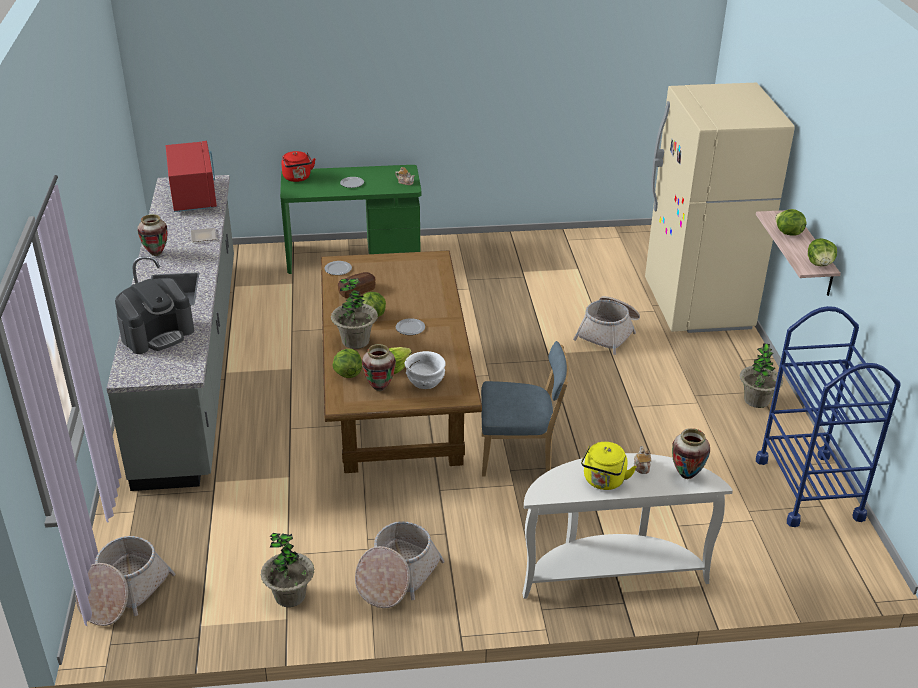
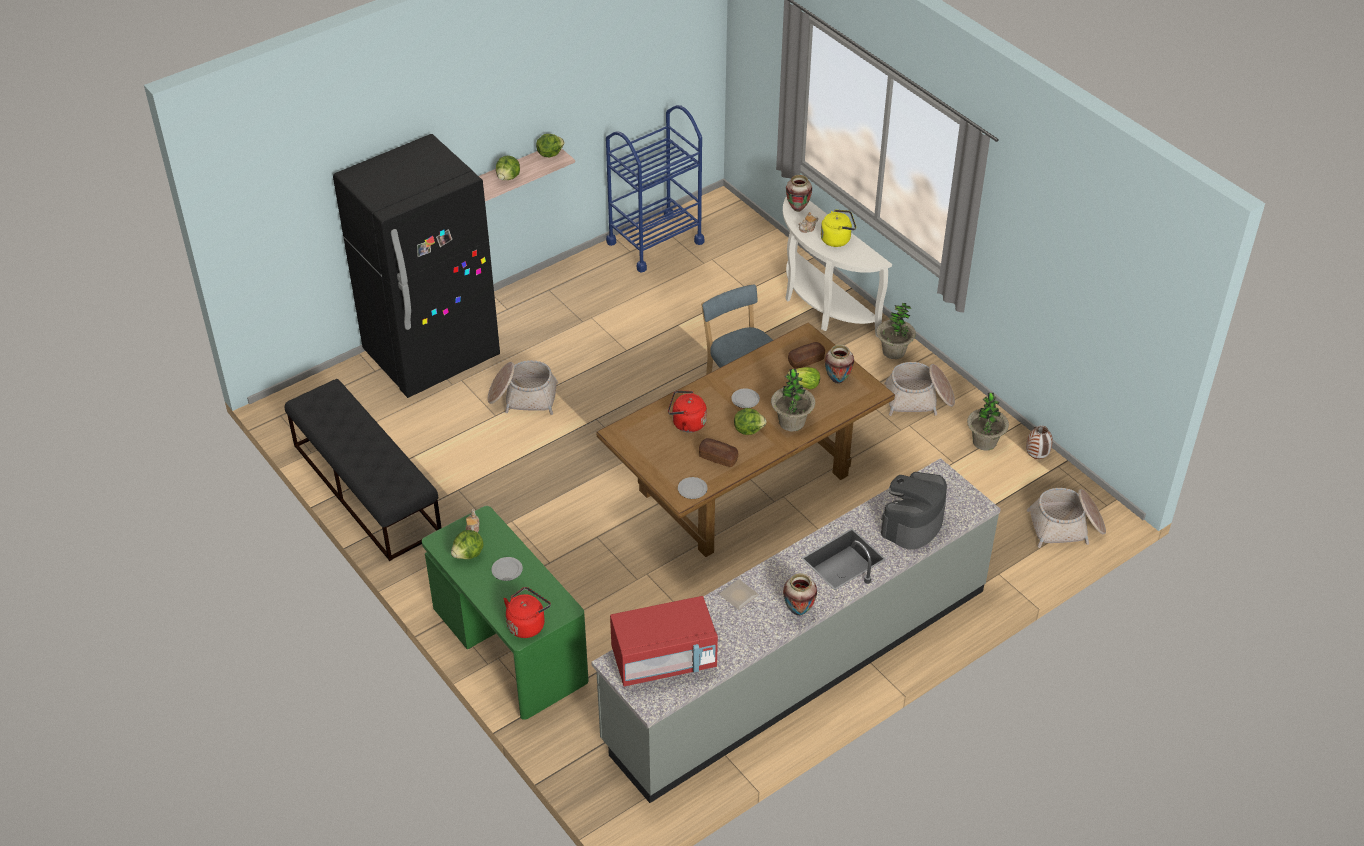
camera: 120 degrees left, 10 degrees up
coffee machine [115,278,194,354] -> coffee machine turned 75 degrees counterclockwise [881,472,947,550]
red microwave [166,141,217,212] -> red microwave turned 150 degrees counterclockwise [610,596,718,687]
lettuce [332,349,362,378] -> lettuce moved to [451,530,483,559]
white bowl [405,351,446,389] -> bread [788,342,825,369]
beige fridge [645,83,795,333] -> black fridge [333,134,500,398]
potted plant [739,343,783,408] -> potted plant moved to [876,303,916,359]
none -> black bench [285,379,442,561]
none -> red kettle [668,391,707,433]
none -> vase [1026,425,1053,459]

